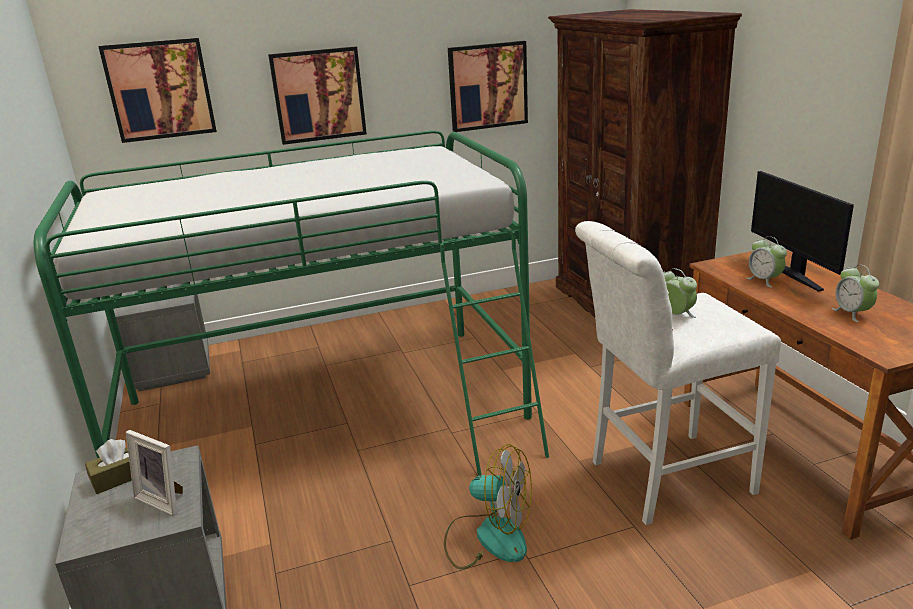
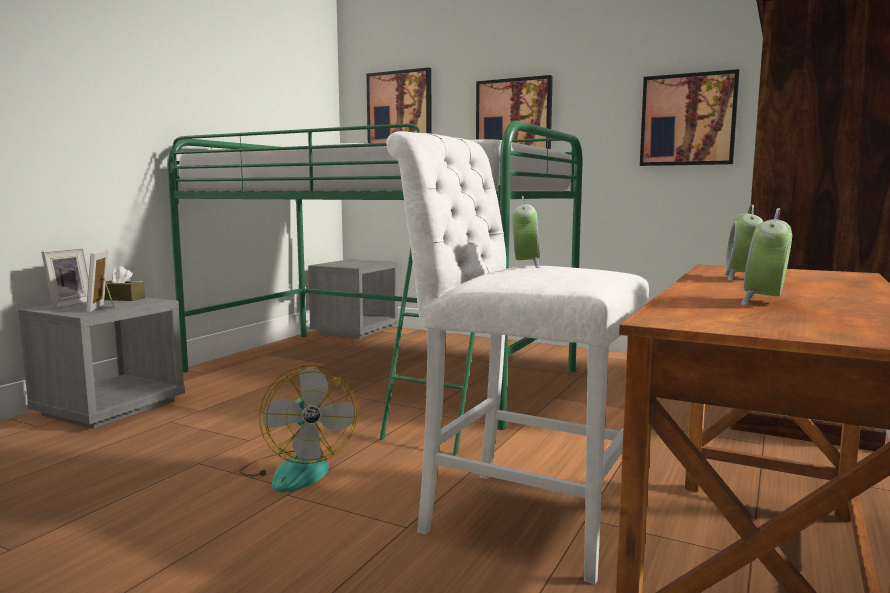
camera: 45 degrees right, 15 degrees down
monitor [751,171,854,291] -> none
none -> picture frame [41,248,89,308]

